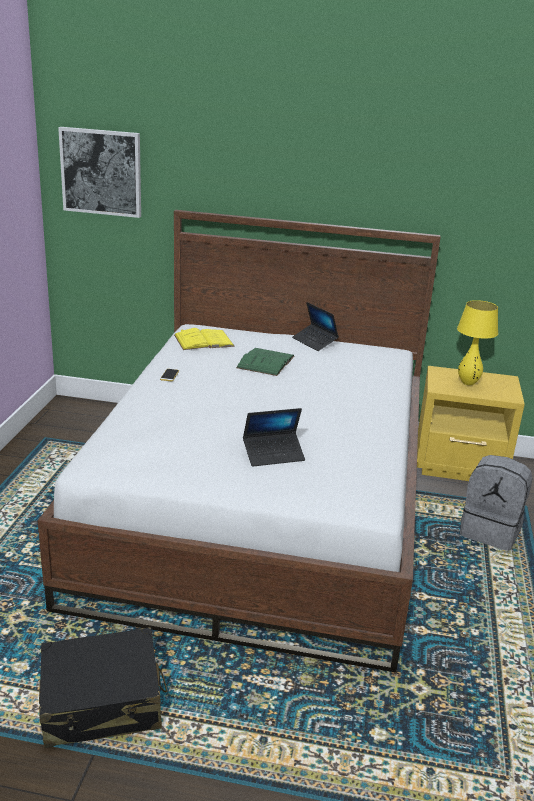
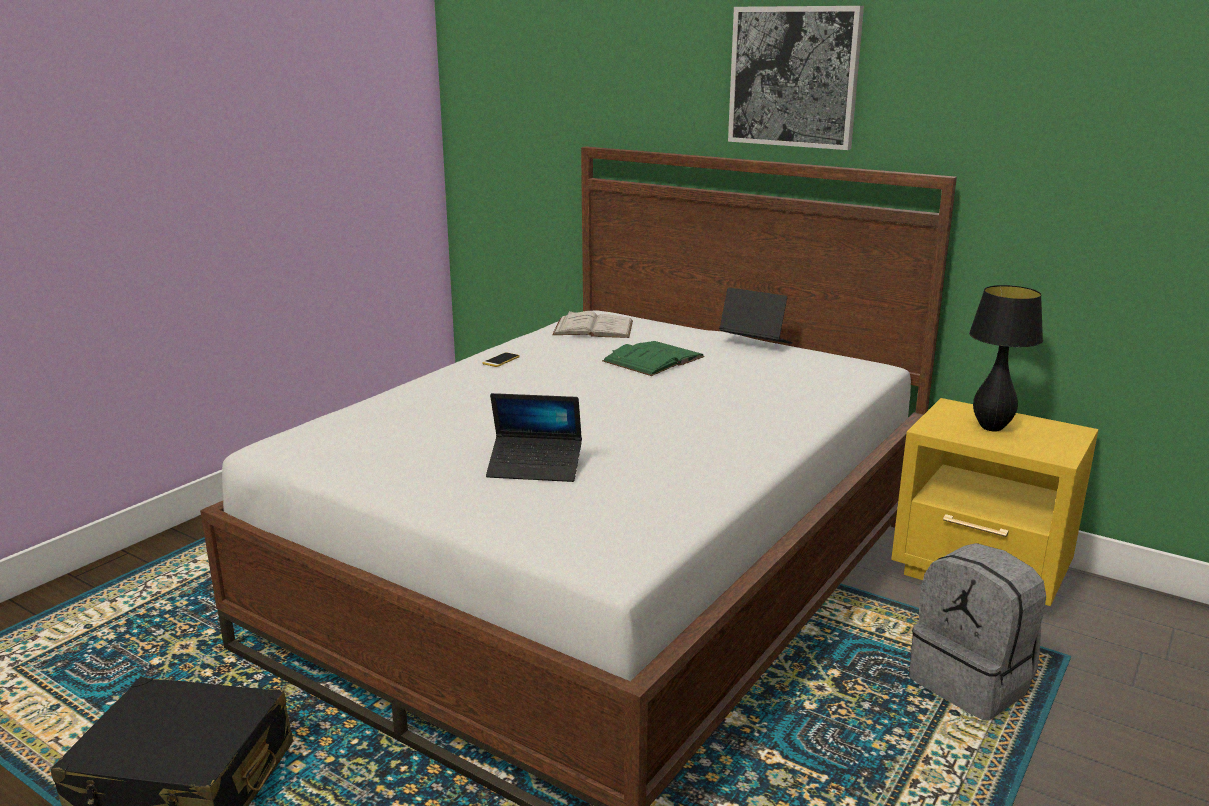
camera: 25 degrees right, 5 degrees down
picture [58,127,141,218] -> picture moved to [728,6,864,150]
yellow book [174,328,235,350] -> white book [552,311,633,338]
laptop [292,302,339,351] -> laptop turned 135 degrees clockwise [719,287,793,344]
yellow table lamp [457,300,498,385] -> black table lamp [969,285,1043,431]

